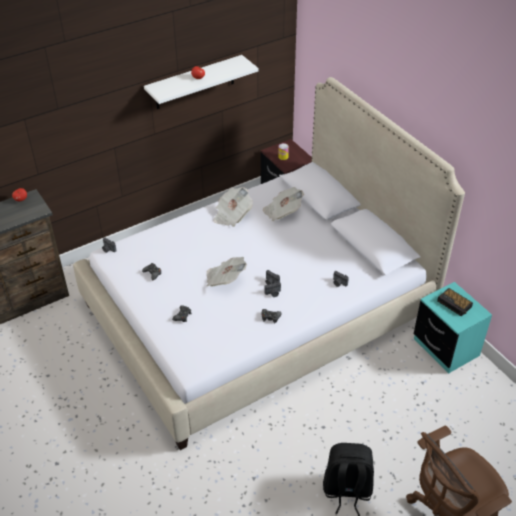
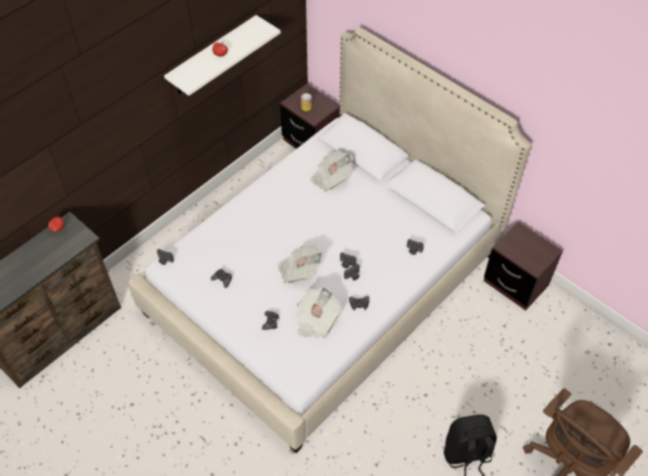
camera: 15 degrees left, 10 degrees up
newspaper [213,187,253,227] -> newspaper moved to [296,287,342,338]
turquoise nightstand [414,282,492,373] -> brown nightstand [484,221,563,311]
alarm clock [437,288,473,317] -> none

